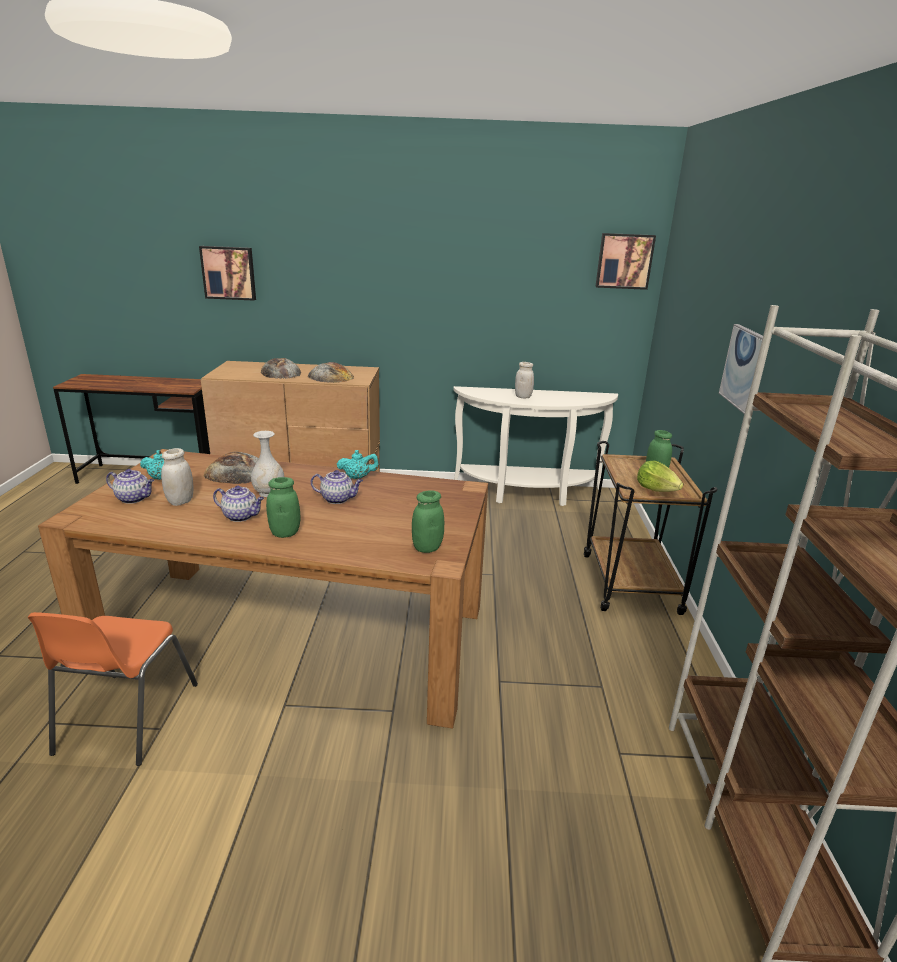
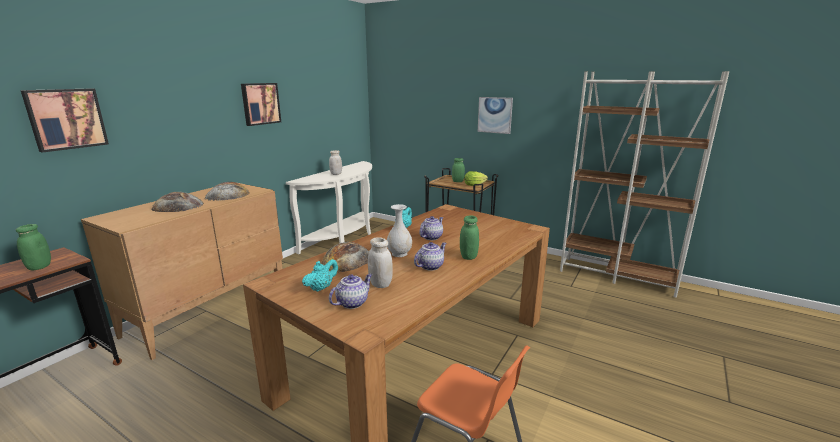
camera: 60 degrees left, 5 degrees down
green jar [412,490,444,553] -> green jar moved to [16,224,51,270]
picture [595,233,656,290] -> picture moved to [241,83,281,126]

